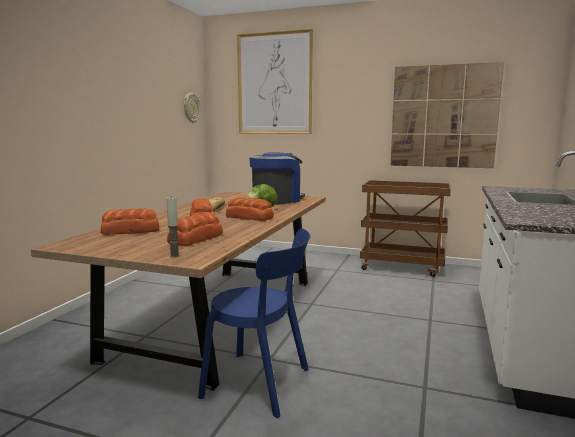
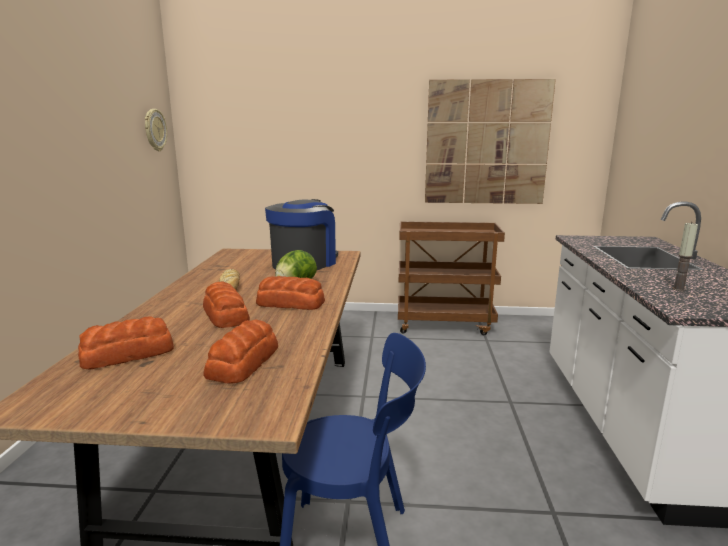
camera: 15 degrees left, 5 degrees up
candle [167,196,180,257] -> candle moved to [672,222,698,291]
picture [237,29,313,134] -> none

